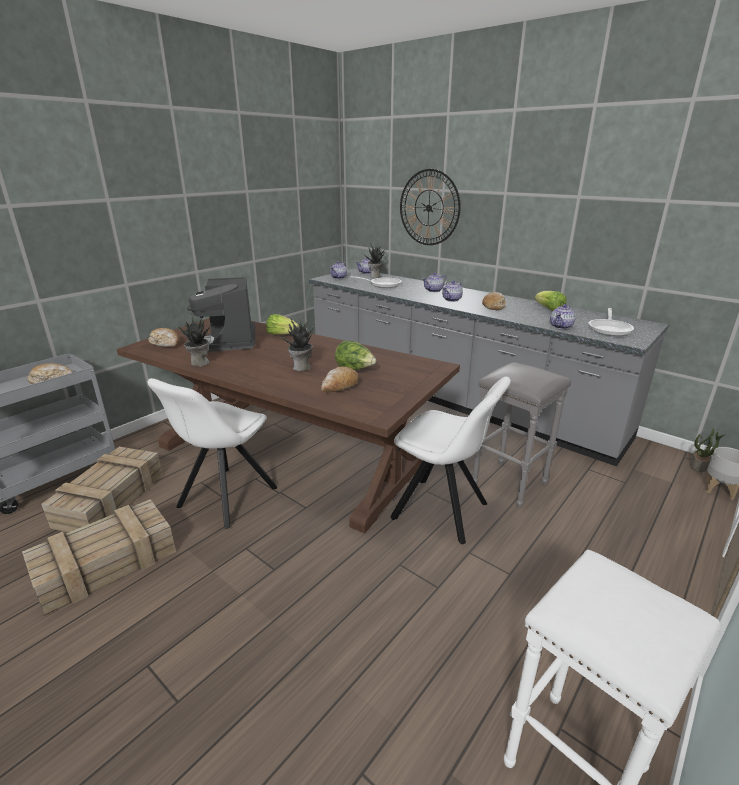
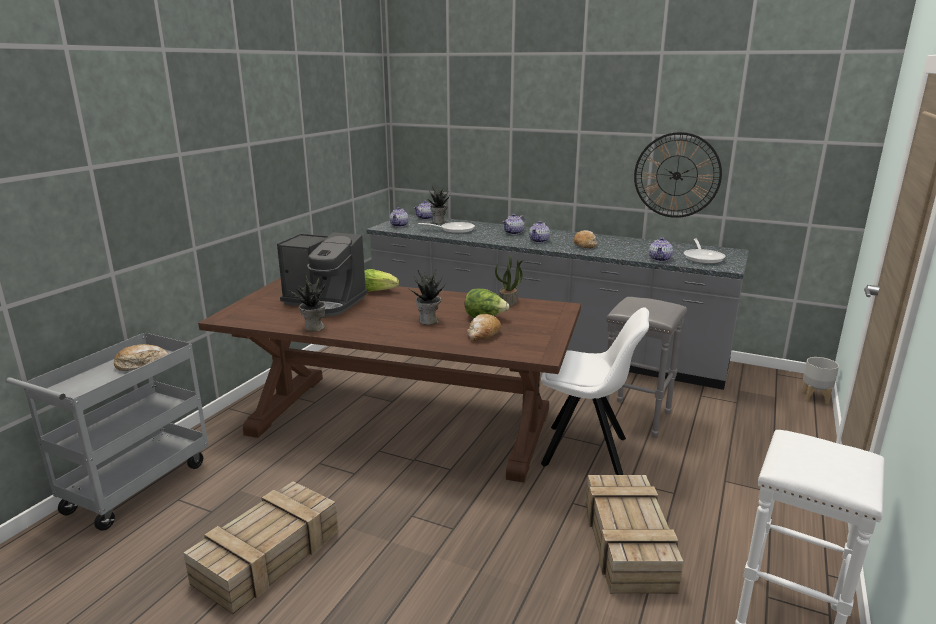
camera: 15 degrees left, 5 degrees down
crate [41,447,163,533] -> crate moved to [586,475,683,594]
white chair [147,378,277,529] -> none
bread [148,328,179,347] -> none
coffee machine [187,277,255,352] -> coffee machine turned 45 degrees counterclockwise [277,232,368,317]
wall clock [400,169,461,245] -> wall clock moved to [634,132,722,218]
lettuce [535,291,567,311] -> none
potted plant [690,428,727,472] -> potted plant moved to [495,255,523,306]

